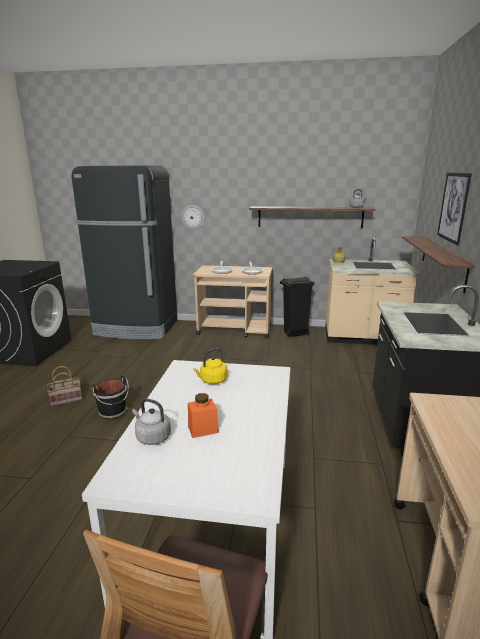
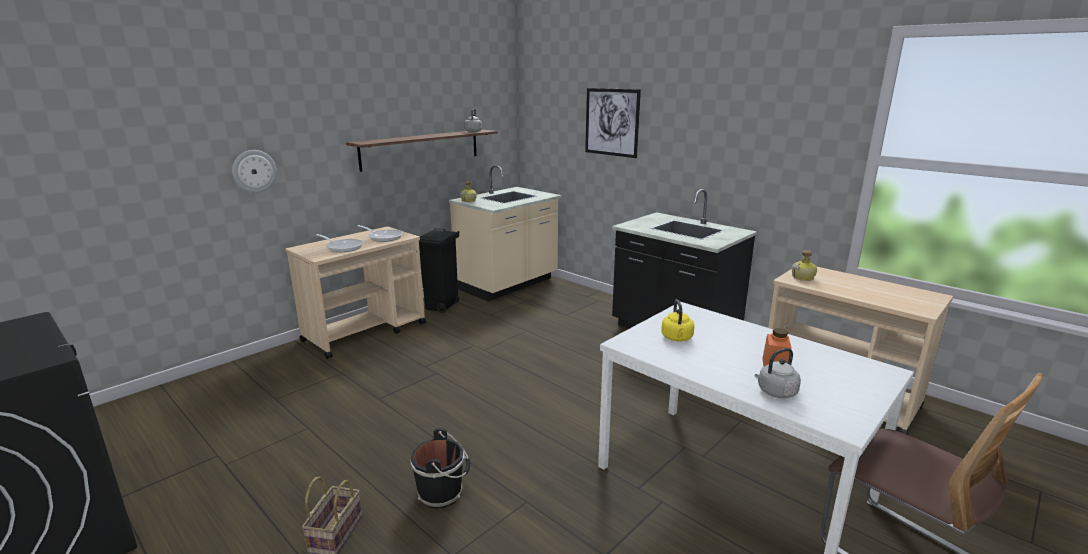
camera: 55 degrees left, 0 degrees up
black fridge [72,166,177,339] -> none
shelf [402,236,475,293] -> none
none -> bottle [792,250,817,281]

